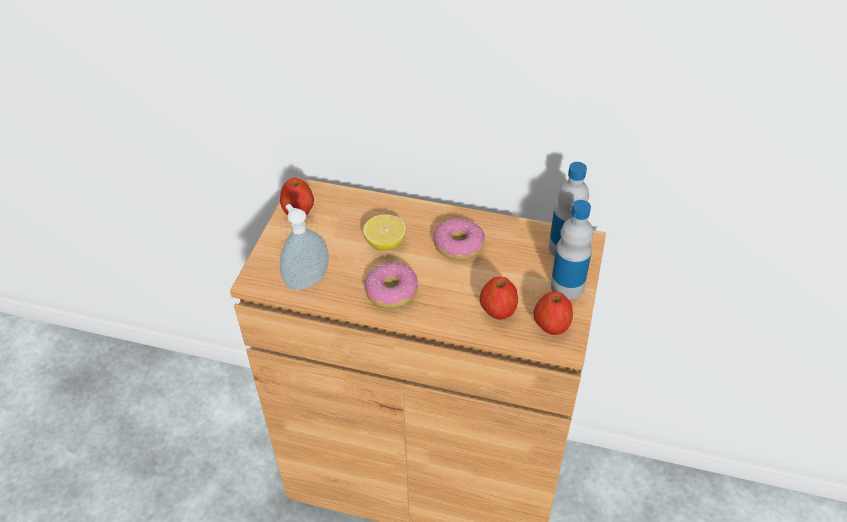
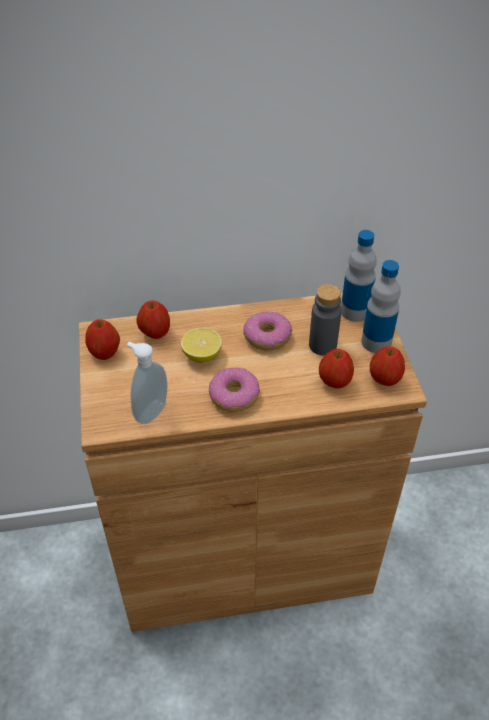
camera: 25 degrees left, 0 degrees up
none -> apple [136,300,170,339]
none -> grey bottle [309,284,342,356]

